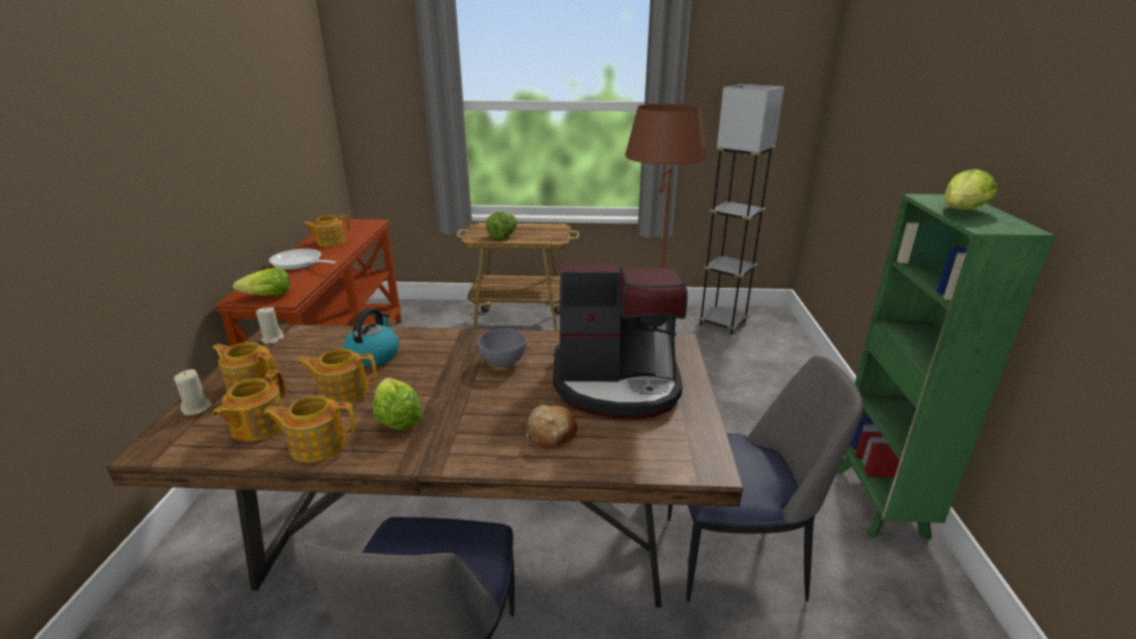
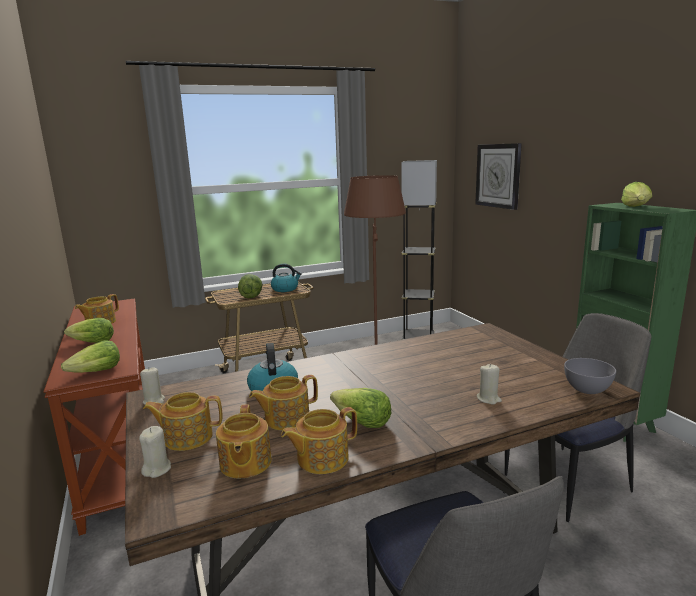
camera: 25 degrees left, 10 degrees down
frying pan [269,249,336,270] -> lettuce [64,318,114,343]
grey bowl [478,329,527,367] -> grey bowl moved to [564,358,616,394]
bread [526,405,578,449] -> beige candle [477,364,502,405]
coffee machine [553,263,688,419] -> none
none -> kettle [271,264,302,292]
none -> wall clock [475,143,522,210]

